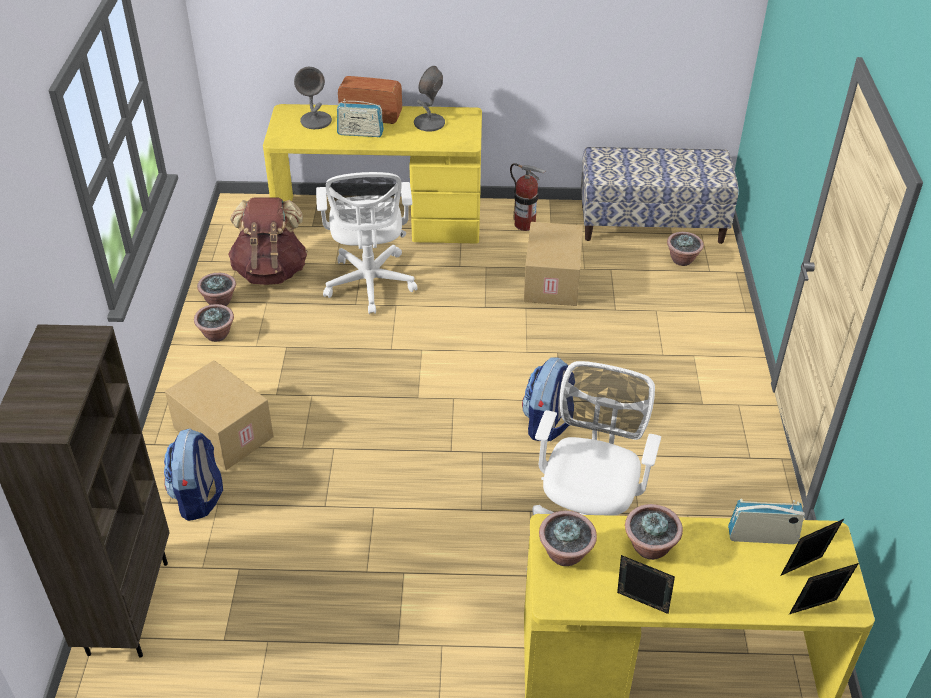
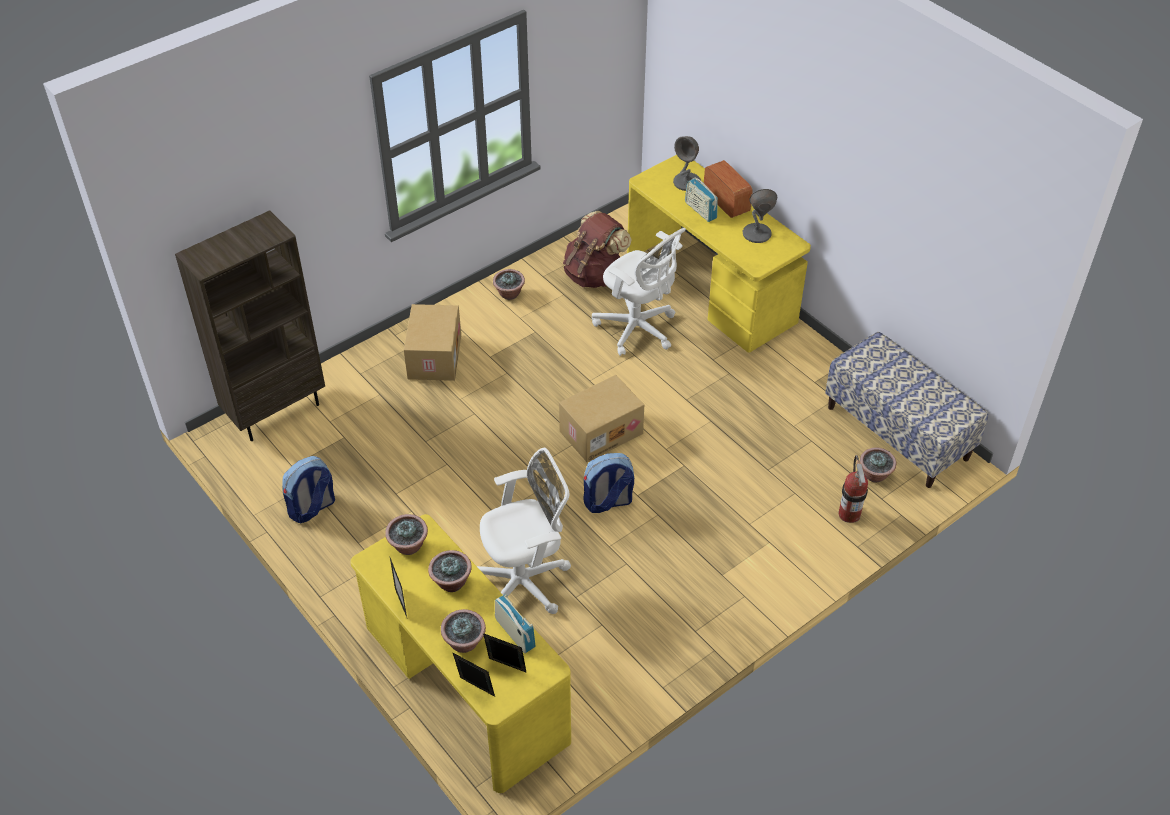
camera: 50 degrees right, 5 degrees up
backpack [164,429,223,521] -> backpack moved to [282,456,335,524]
potted plant [197,273,236,306] -> potted plant moved to [441,609,486,653]
white office chair [316,172,418,314] -> white office chair turned 90 degrees counterclockwise [592,228,686,356]
fire extinguisher [510,163,546,231] -> fire extinguisher moved to [839,455,868,523]
cardboard box [524,222,583,306] -> cardboard box moved to [559,375,644,462]

